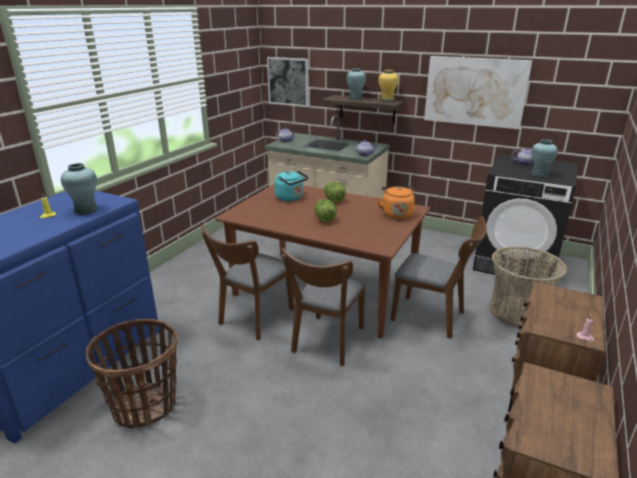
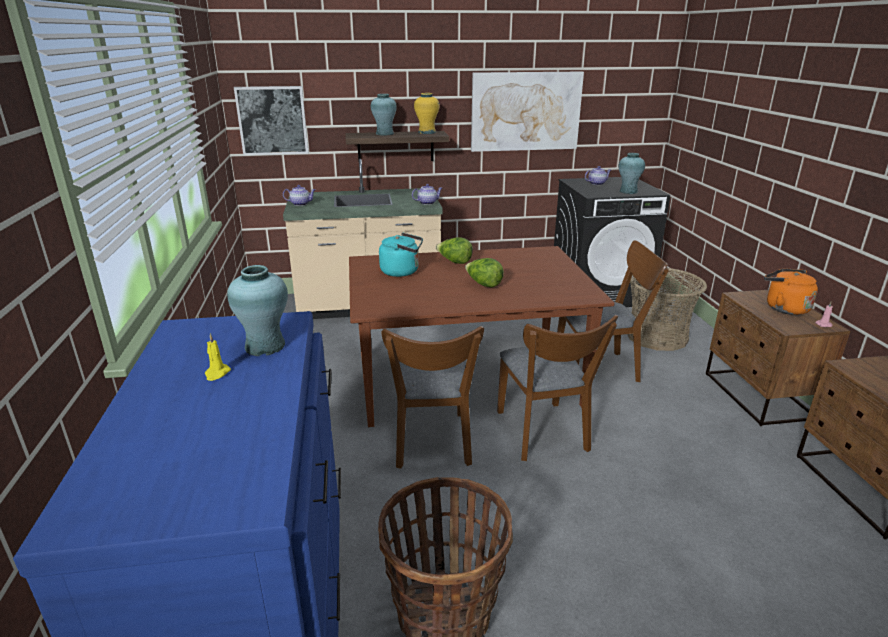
camera: 35 degrees left, 0 degrees up
orange kettle [376,186,415,219] -> orange kettle moved to [764,268,818,315]

